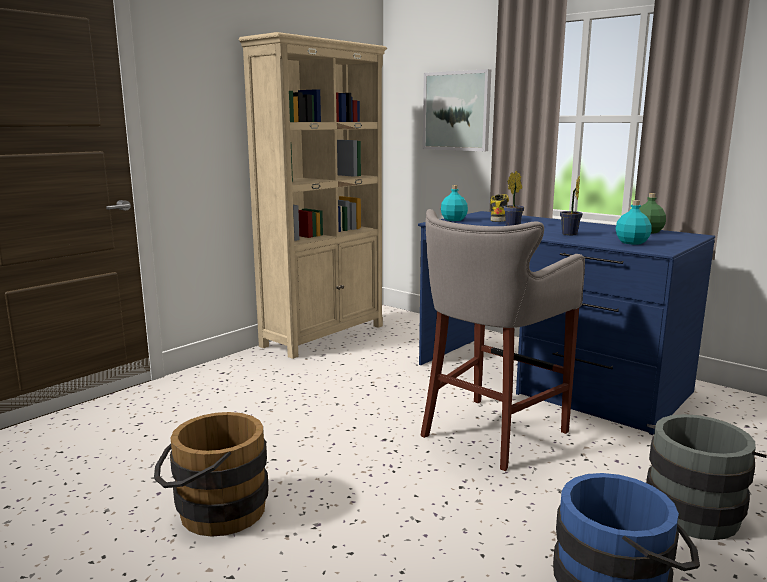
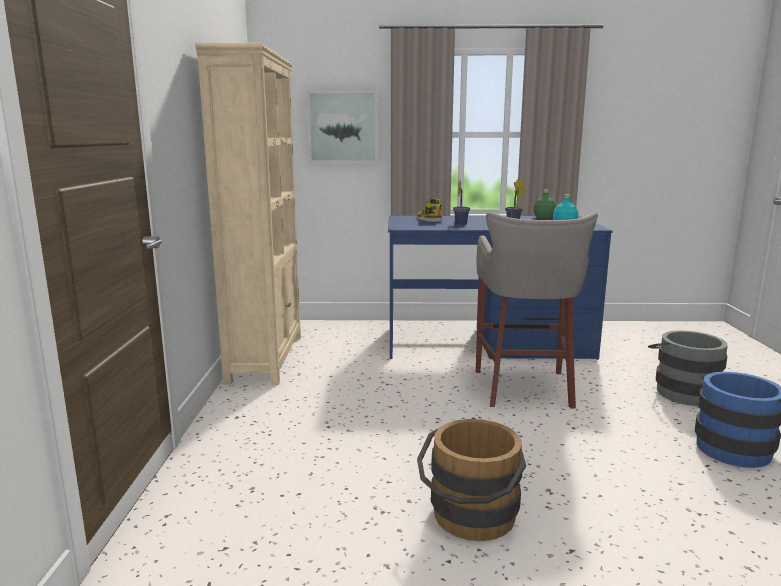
camera: 40 degrees left, 0 degrees up
turquoise bottle [441,185,468,221] -> none

